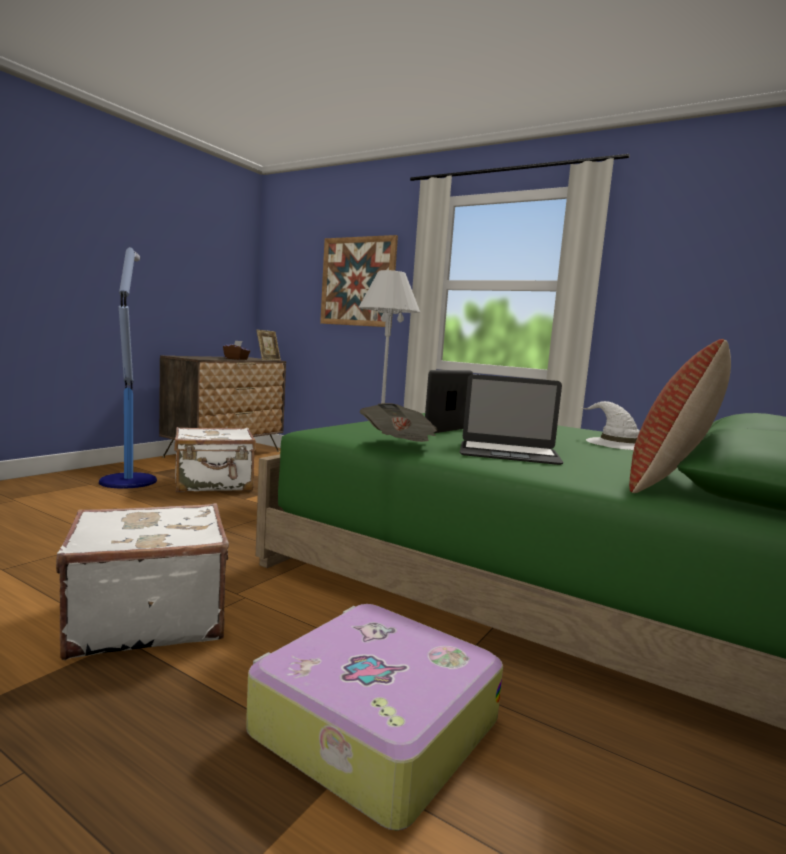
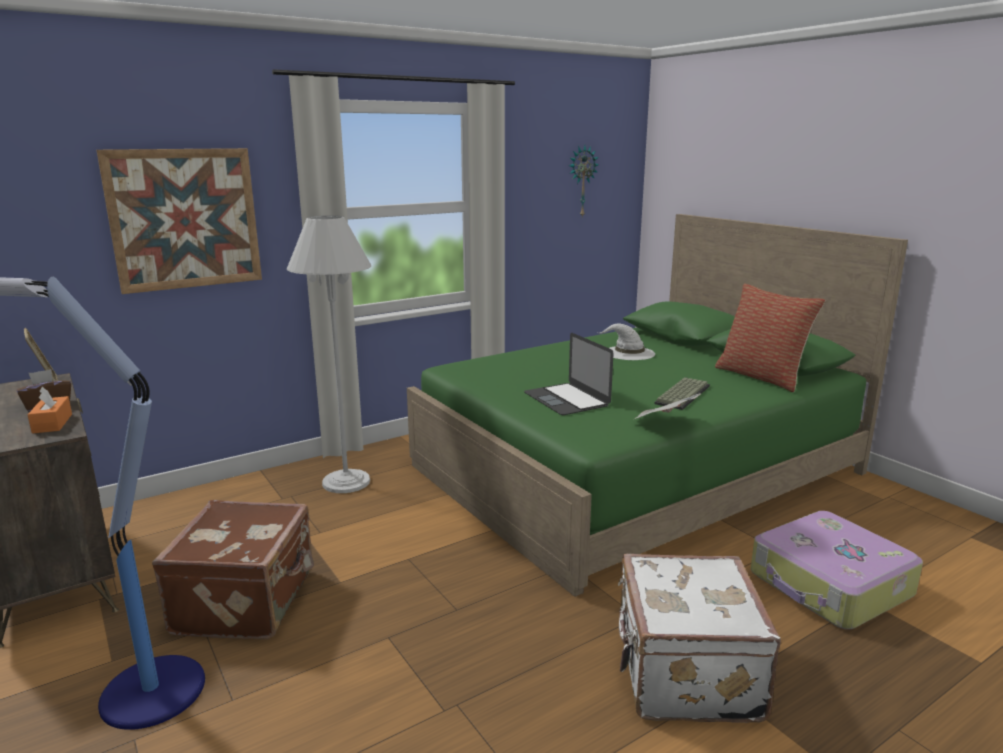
camera: 65 degrees left, 10 degrees up
white suitcase [174,427,256,492] -> brown suitcase [152,500,314,639]
laptop [460,374,563,465] -> keyboard [655,377,710,410]
none -> orange tissue box [28,386,72,434]
none -> wall clock [569,145,599,217]

